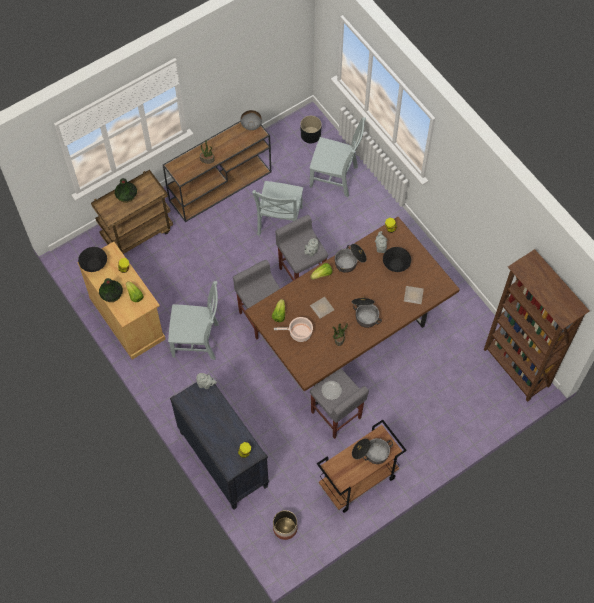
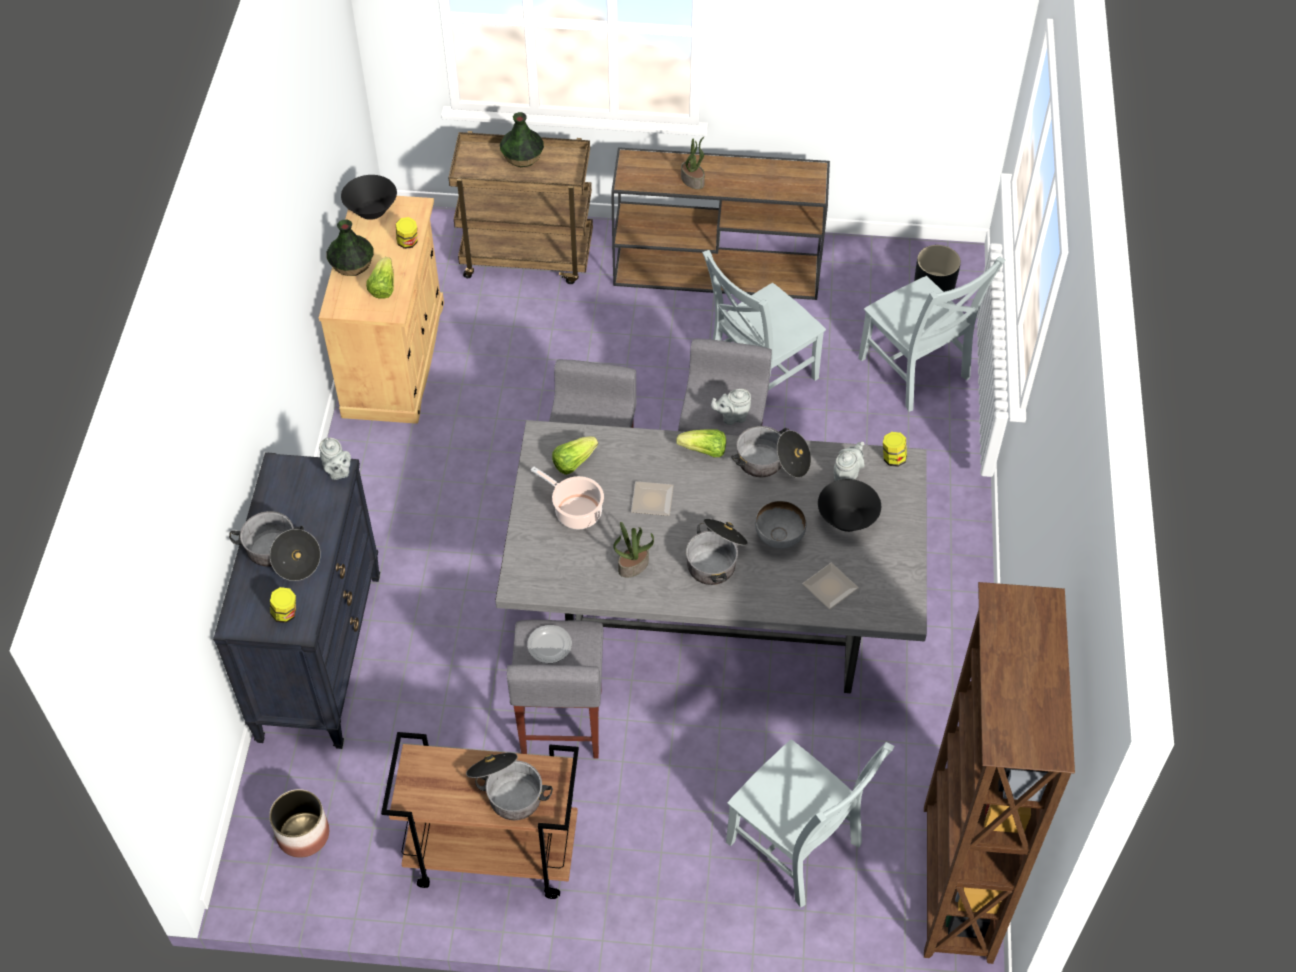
camera: 40 degrees right, 10 degrees down
grey chair [168,281,219,360] -> grey chair moved to [726,739,894,908]
grey bowl [240,110,262,130] -> grey bowl moved to [755,501,806,549]
brown dining table [245,217,460,392] -> grey dining table [495,420,927,693]
none -> cooking pot [229,511,321,581]

